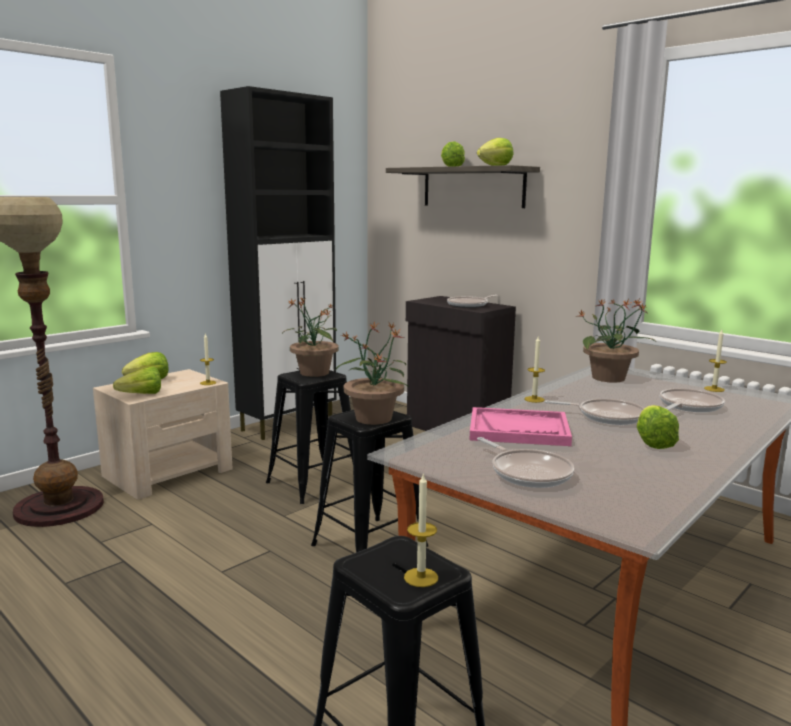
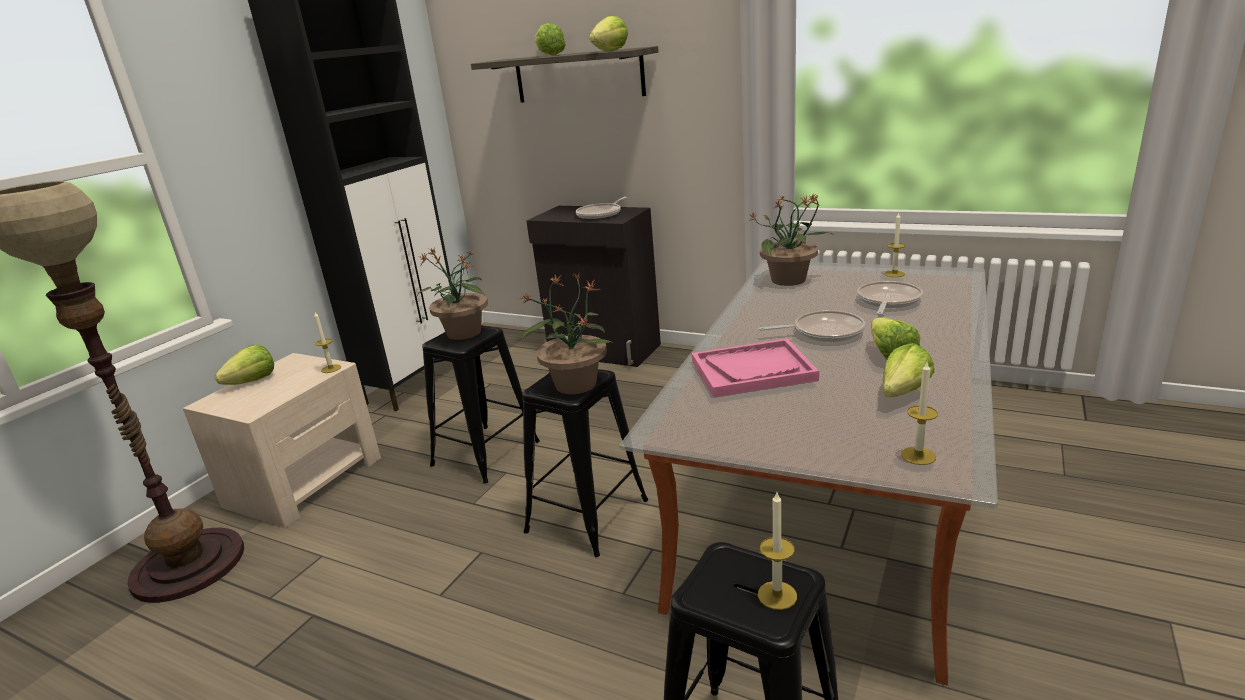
camera: 15 degrees left, 10 degrees up
lettuce [113,367,161,394] -> lettuce moved to [883,343,934,397]
frying pan [477,437,574,488] -> none
candle [524,337,545,403] -> candle moved to [901,362,938,465]

